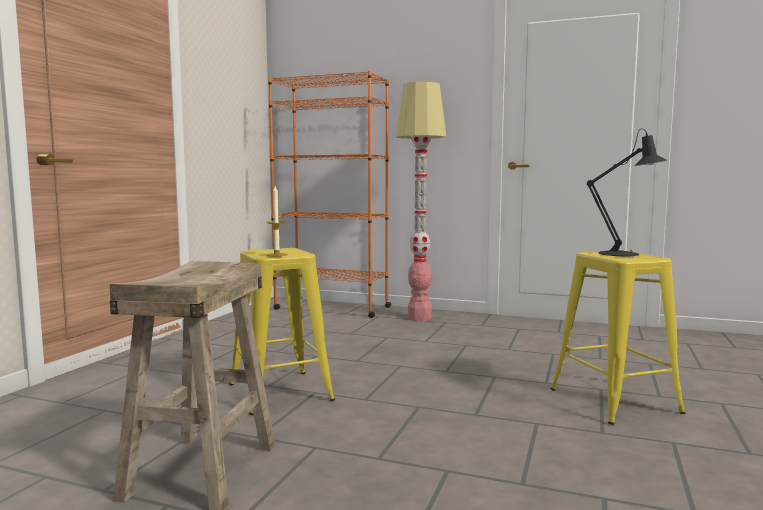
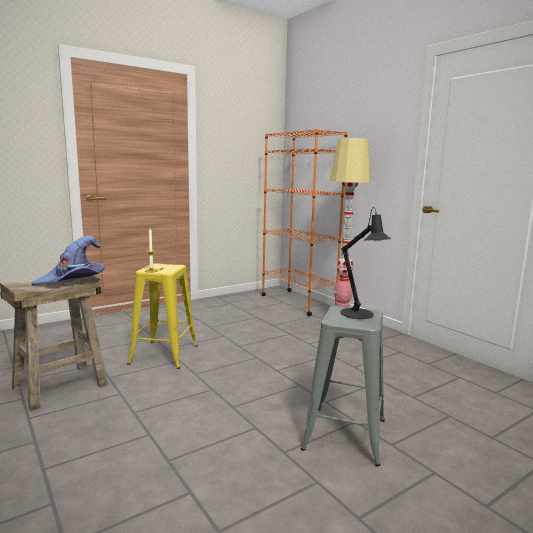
camera: 35 degrees right, 5 degrees up
yellow stool [550,252,685,425] -> grey stool [301,306,385,466]
none -> purple hat [31,236,105,286]

